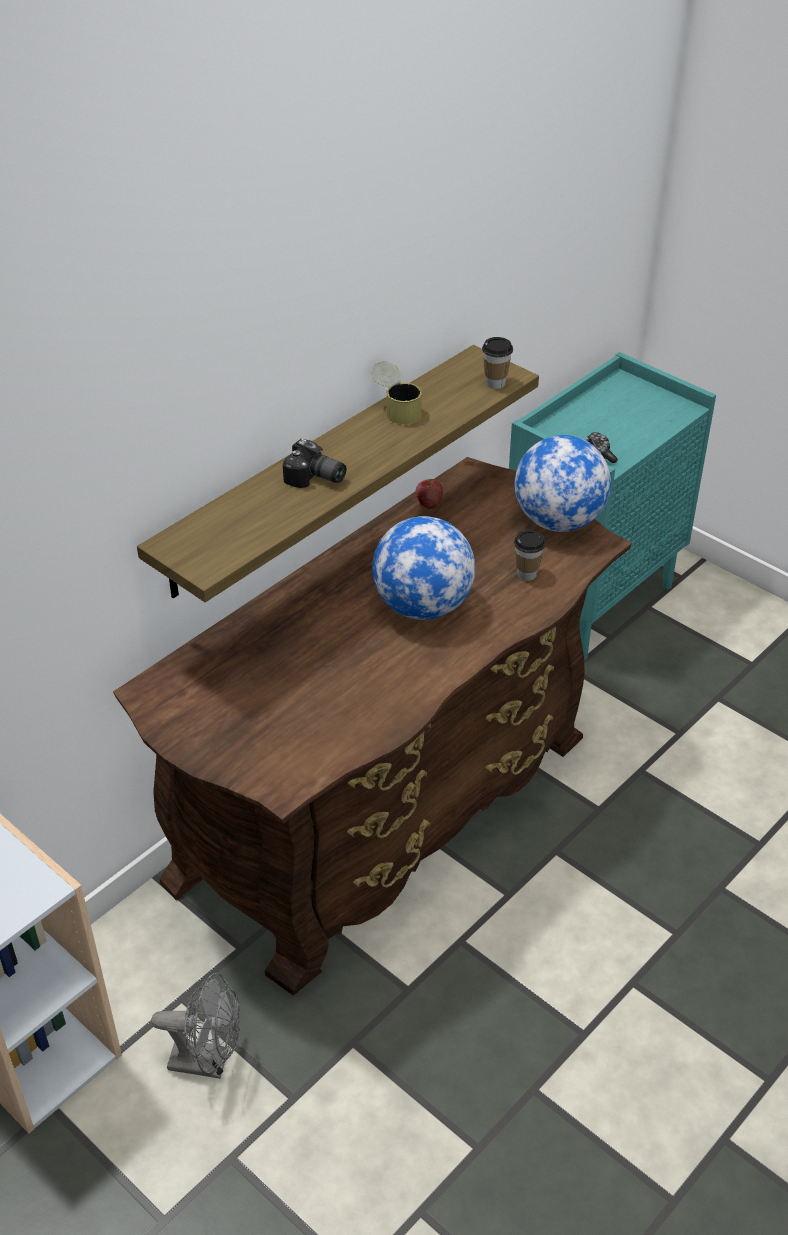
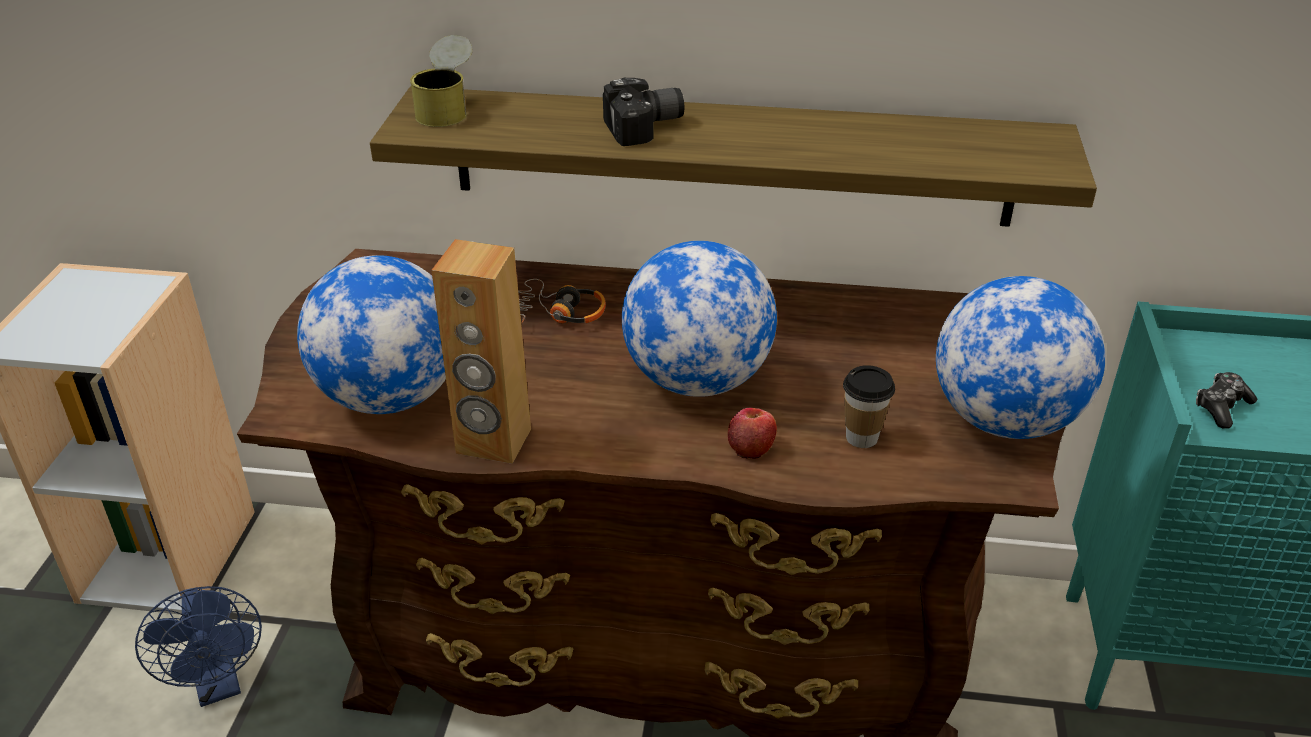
camera: 55 degrees right, 5 degrees down
grey fan [151,973,240,1079] -> blue fan [135,586,262,707]
camera [283,439,346,488] -> camera turned 105 degrees counterclockwise [603,78,684,146]
can [372,361,422,425] -> can moved to [410,35,472,127]
apple [416,479,443,509] -> apple moved to [728,408,777,459]
cup [482,337,513,389] -> none
none -> globe [297,255,446,414]
none -> brown speaker [431,239,531,464]
none -> headphones [518,279,606,323]

